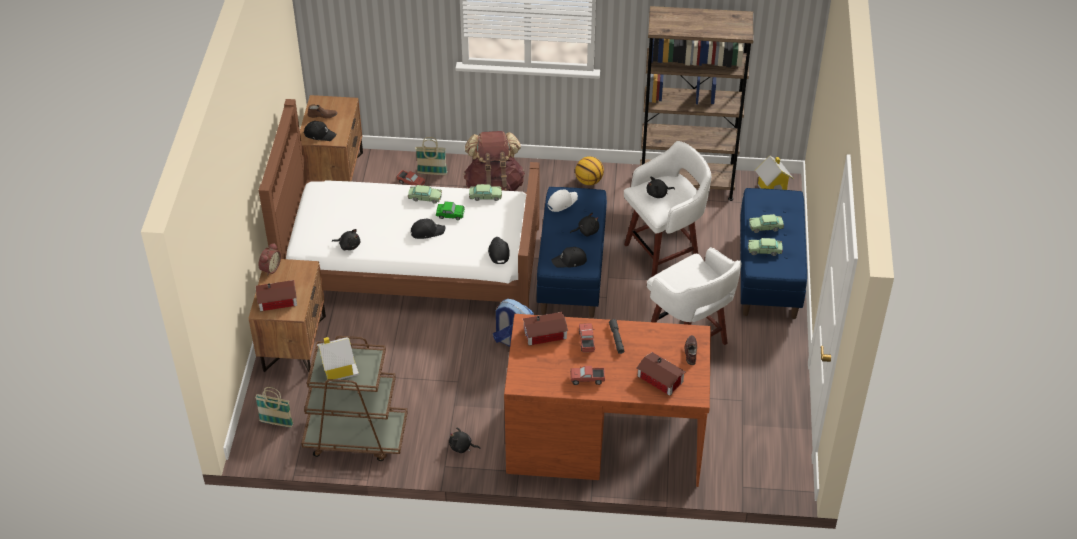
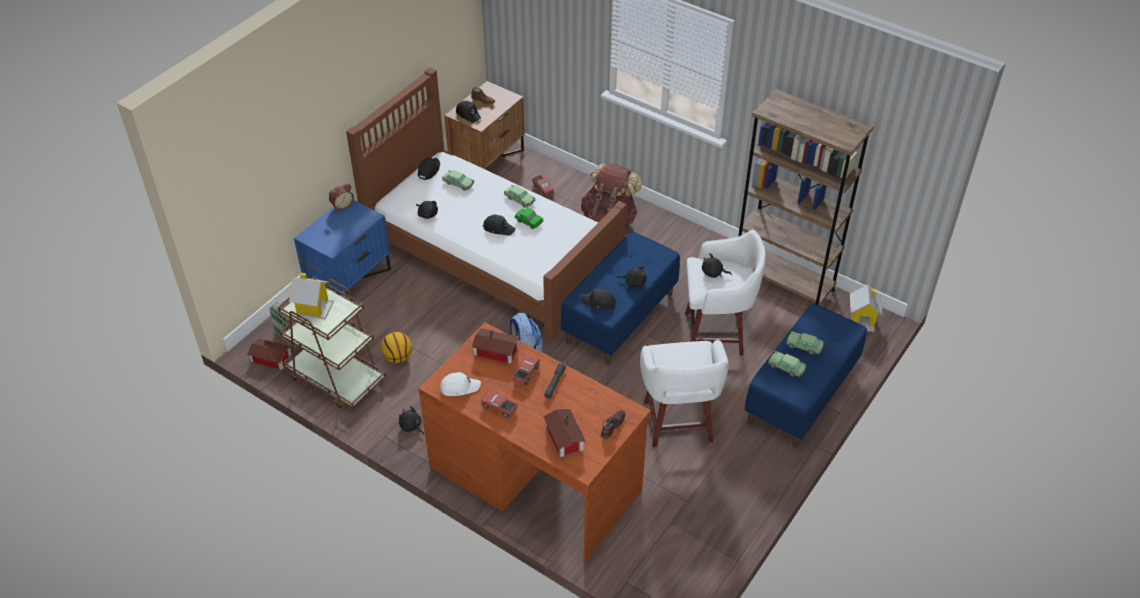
camera: 30 degrees right, 0 degrees up
brown nightstand [249,259,326,372] -> blue nightstand [294,200,391,298]
toy house [256,280,297,311] -> toy house moved to [247,338,291,370]
basket [415,137,447,175] -> none
toy car [469,184,502,201] -> toy car moved to [442,170,474,191]
black cap [488,237,510,264] -> black cap moved to [418,157,440,180]
white cap [548,190,578,212] -> white cap moved to [440,372,481,396]
basketball [575,156,604,186] -> basketball moved to [381,332,412,363]

